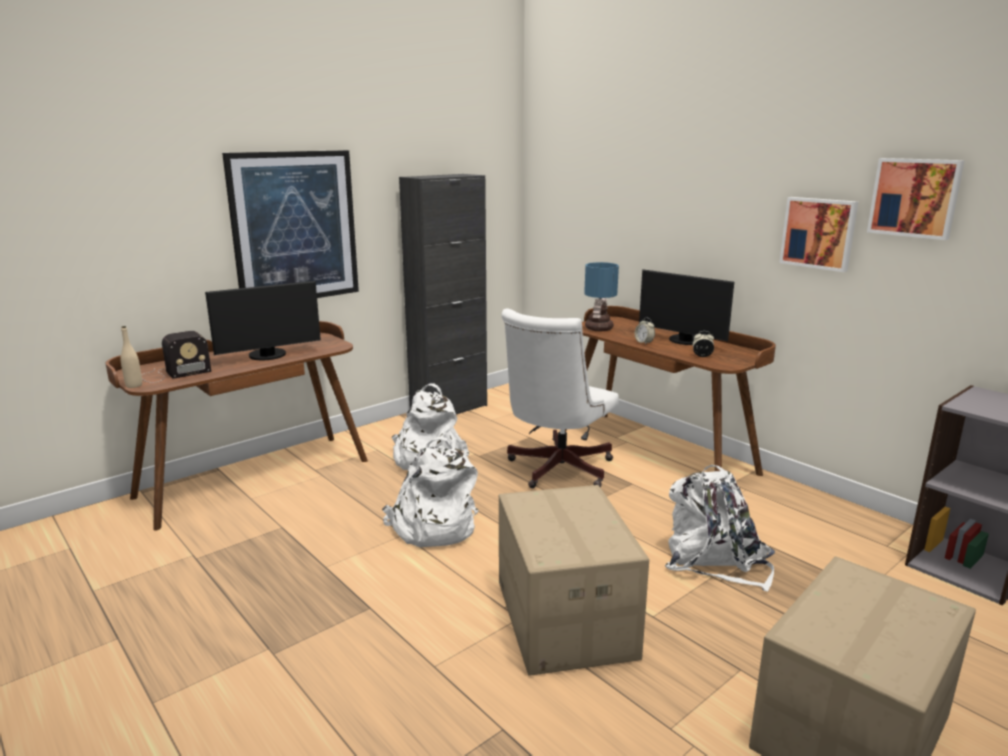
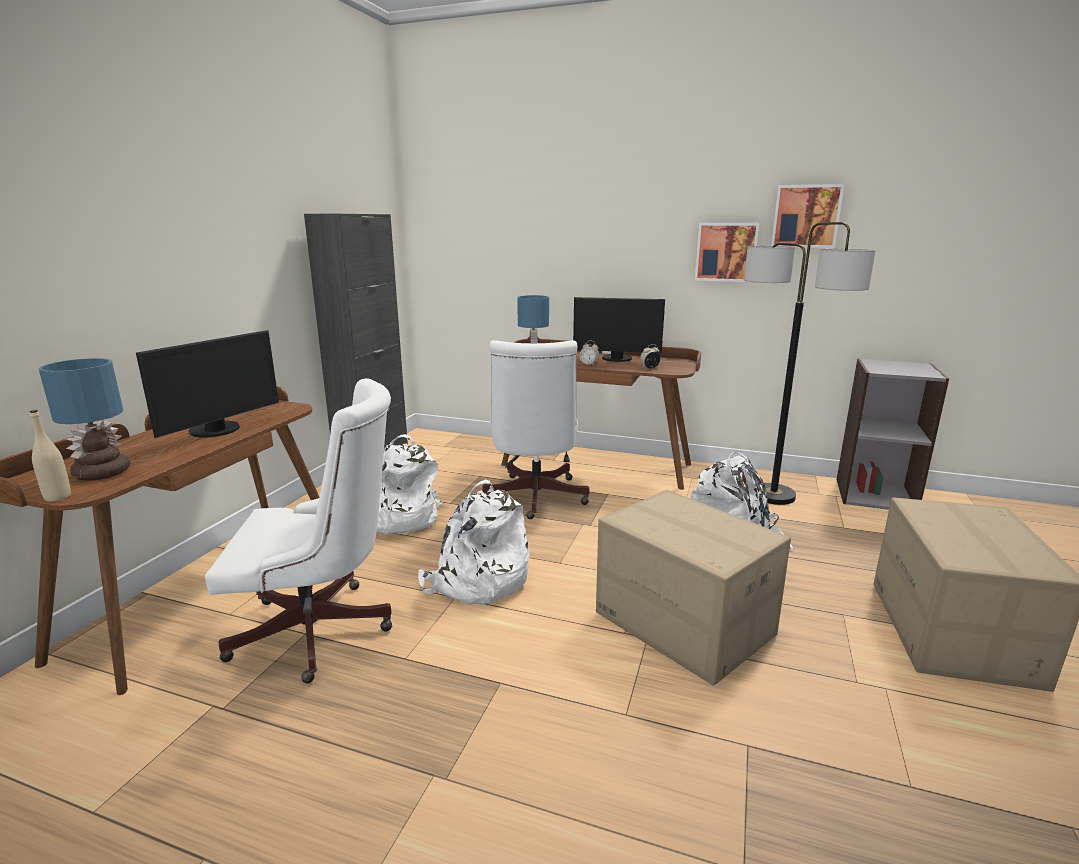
camera: 30 degrees left, 0 degrees up
radio [141,331,211,383] -> table lamp [39,358,130,481]
picture [222,150,359,298] -> none
none -> white office chair [205,378,392,683]
none -> floor lamp [744,222,875,505]

